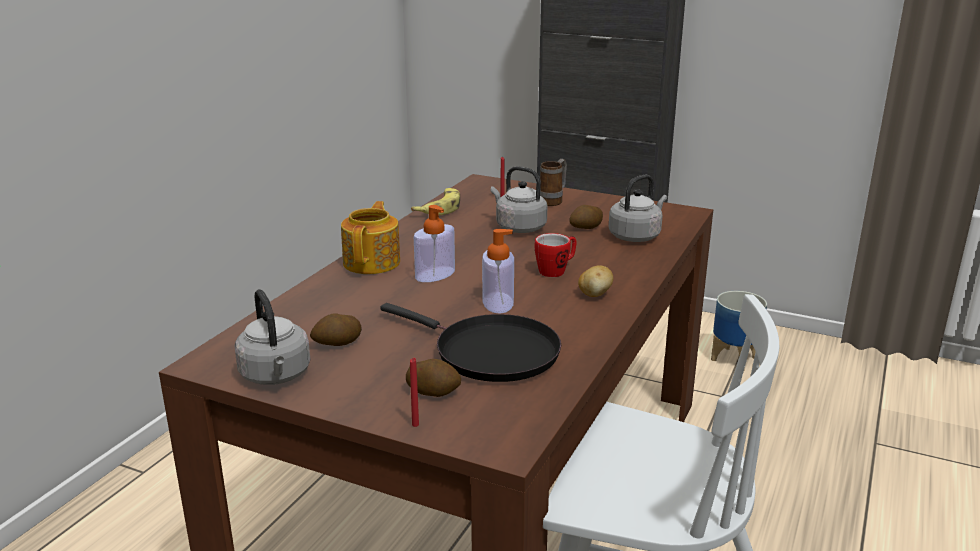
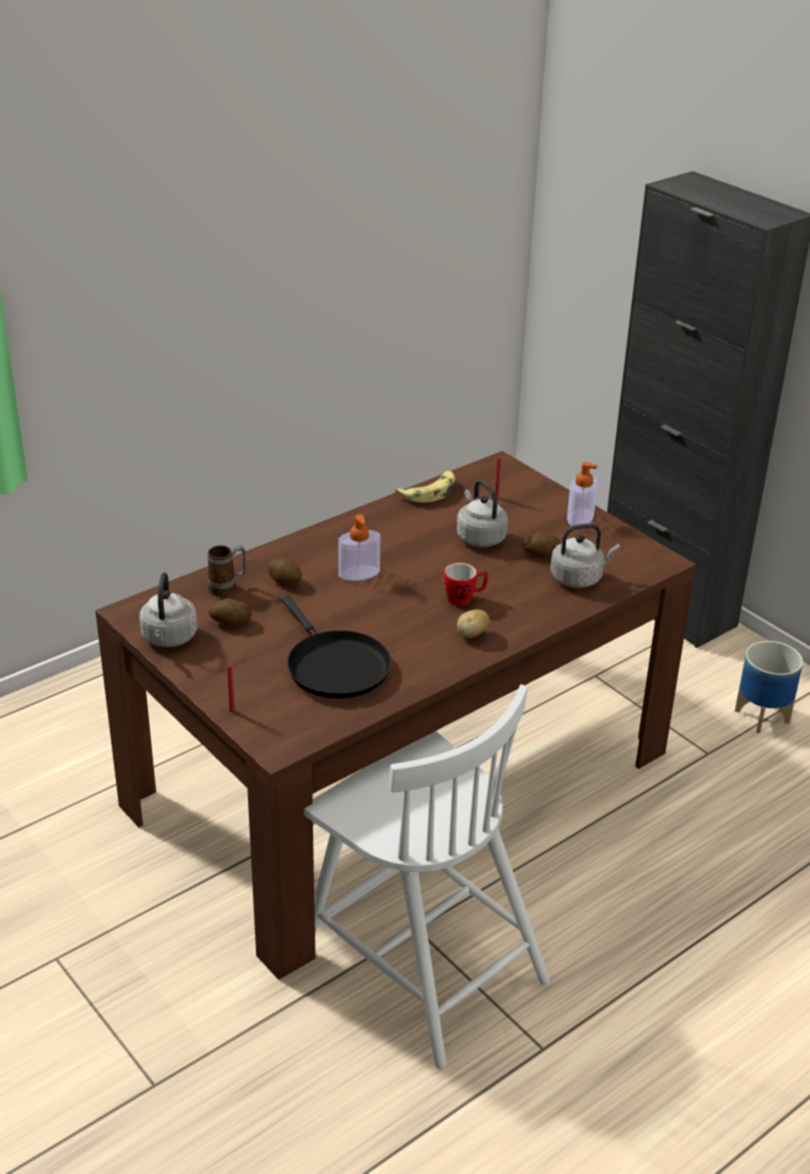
camera: 25 degrees right, 10 degrees up
teapot [341,201,400,274] -> none
potato [406,359,461,397] -> potato moved to [268,558,302,586]
soap dispenser [482,229,514,314] -> soap dispenser moved to [567,462,598,526]
mug [540,159,567,206] -> mug moved to [207,545,246,596]

